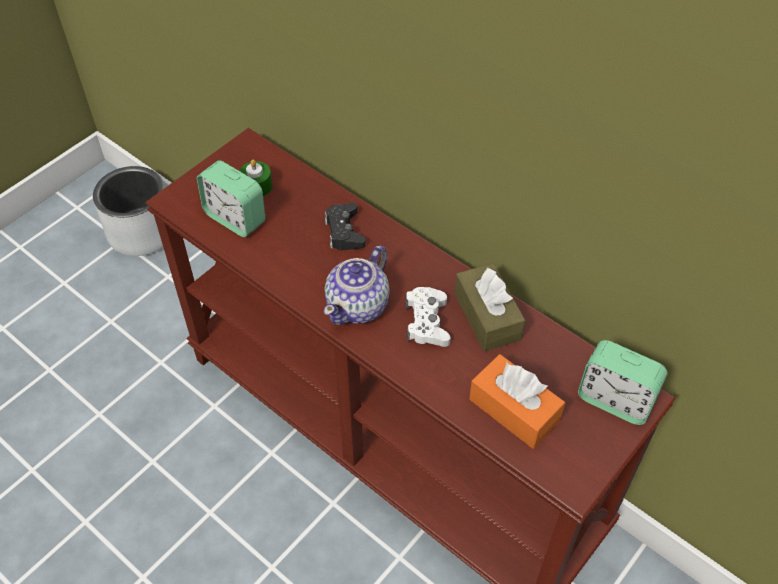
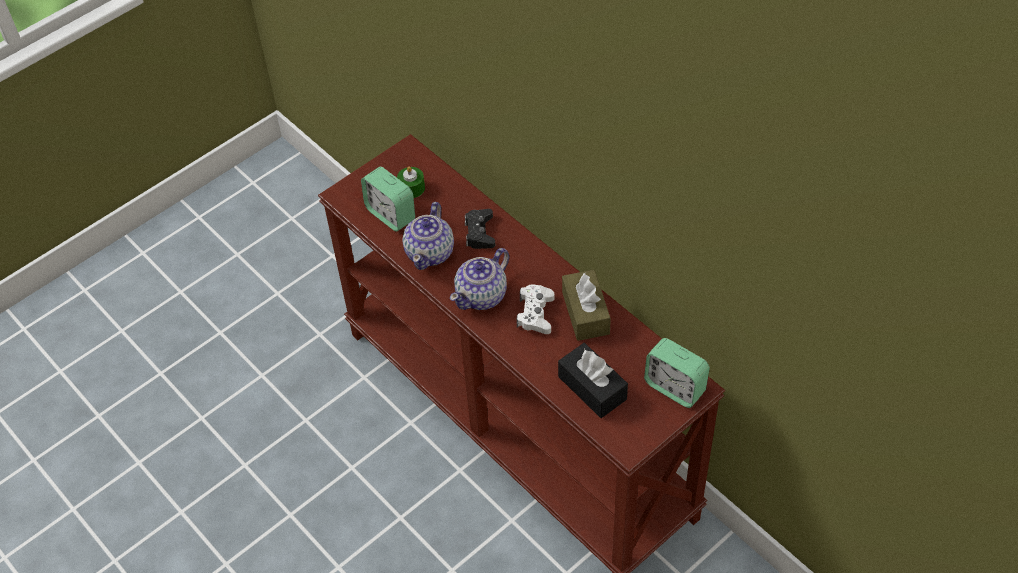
camera: 10 degrees right, 0 degrees up
grey planter [93,166,165,256] -> none
orange tissue box [469,354,565,449] -> black tissue box [558,343,628,418]
none -> teapot [402,202,454,270]

